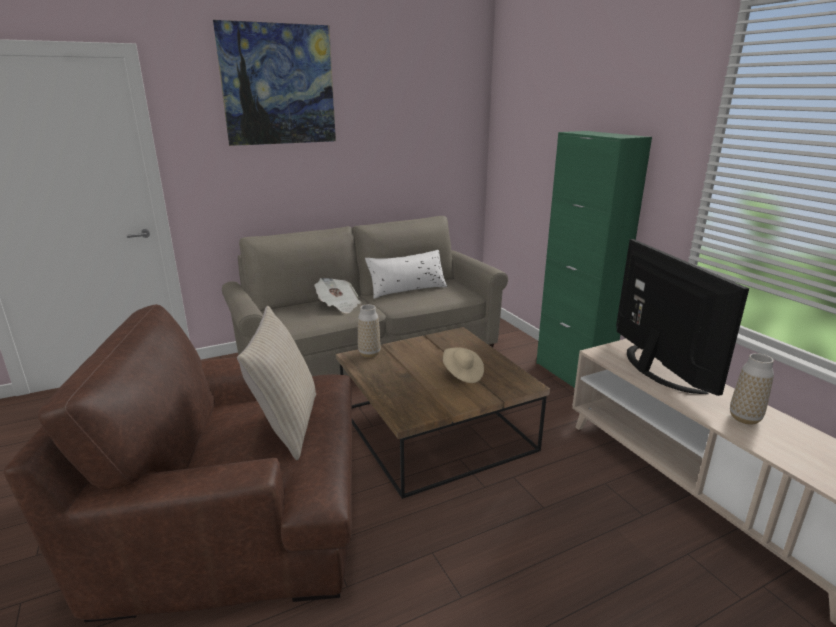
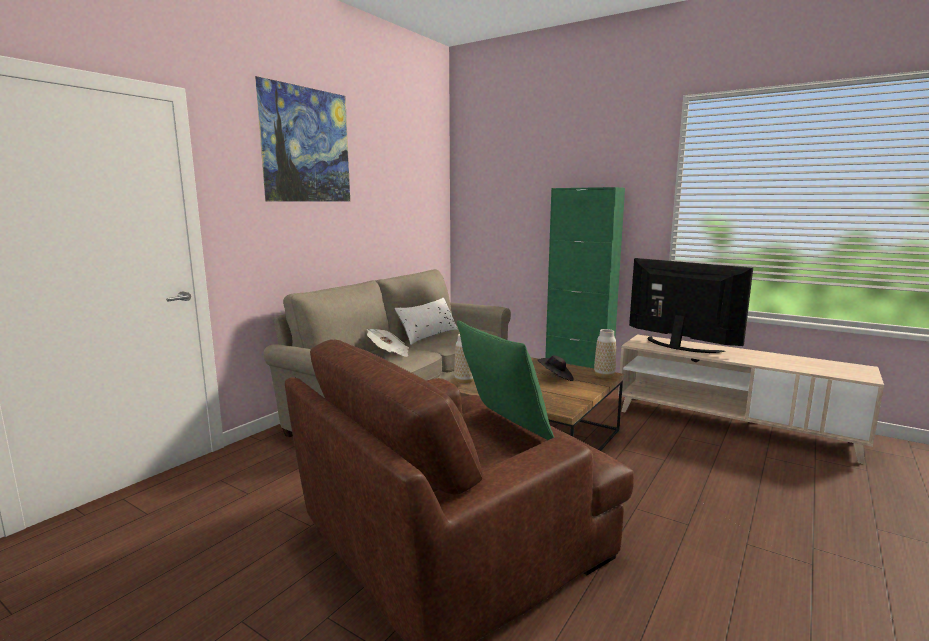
camera: 30 degrees left, 10 degrees down
beige pillow [237,306,316,460] -> green pillow [457,321,554,440]
beige hat [443,348,484,383] -> black hat [538,355,574,381]
vase [730,353,774,425] -> vase moved to [594,329,616,378]

